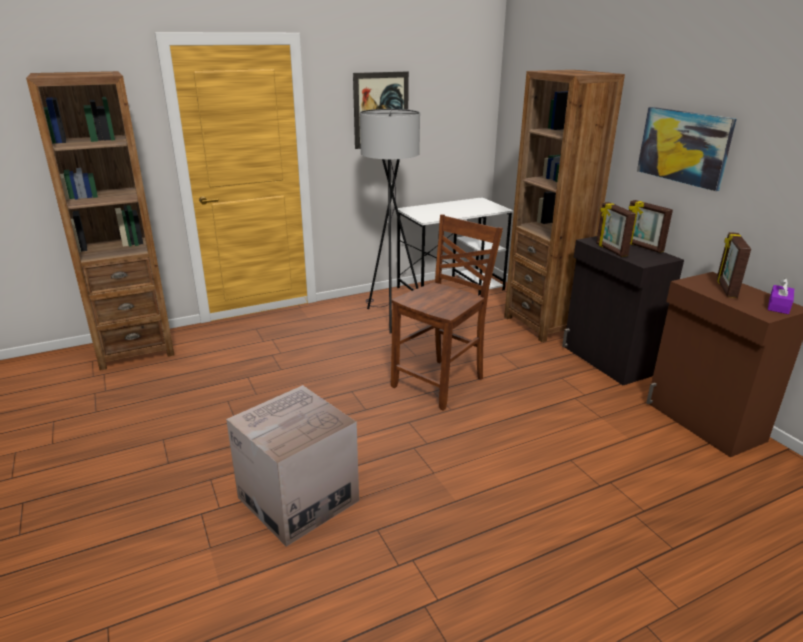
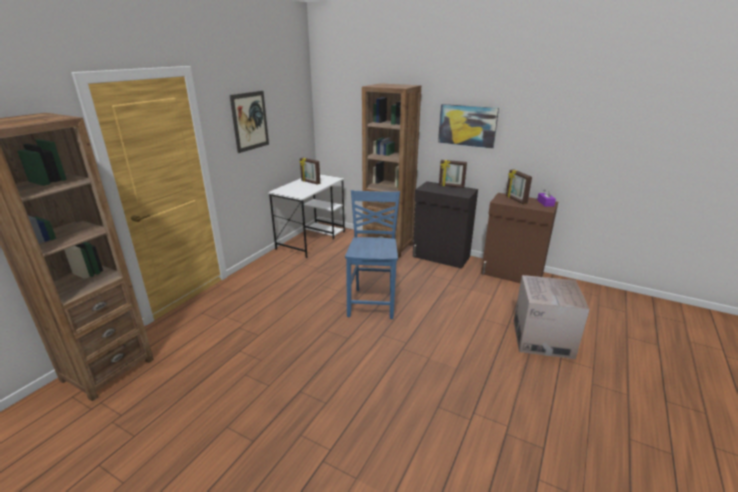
camera: 35 degrees left, 0 degrees up
cardboard box [226,385,359,547] -> cardboard box moved to [513,275,590,359]
grey floor lamp [360,109,420,333] -> none
brown chair [391,214,503,411] -> blue chair [345,190,400,319]
picture frame [596,202,636,257] -> picture frame moved to [299,158,320,185]

